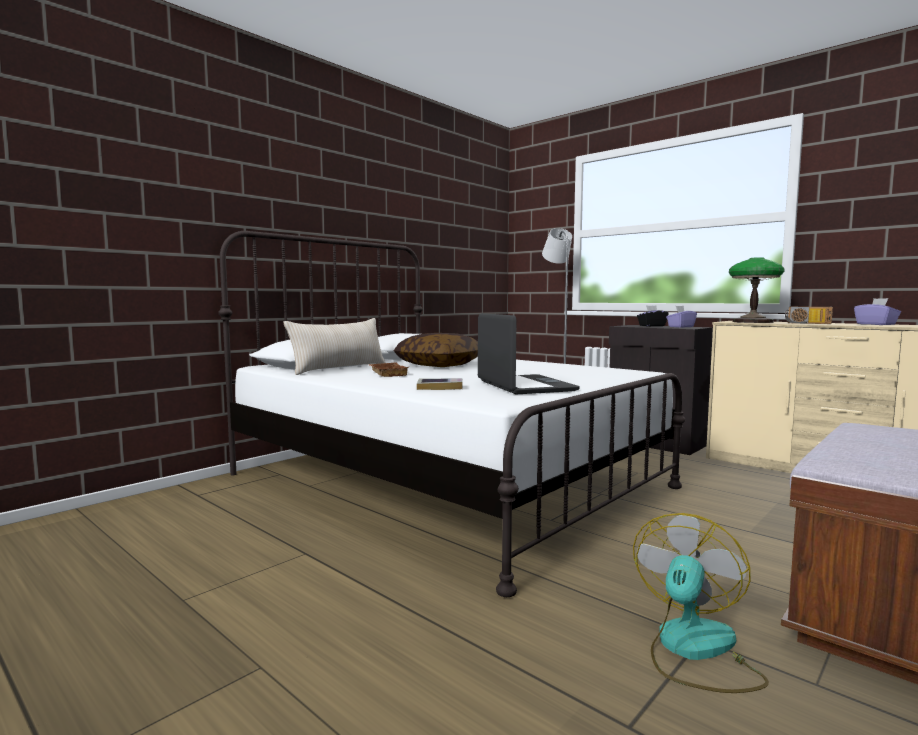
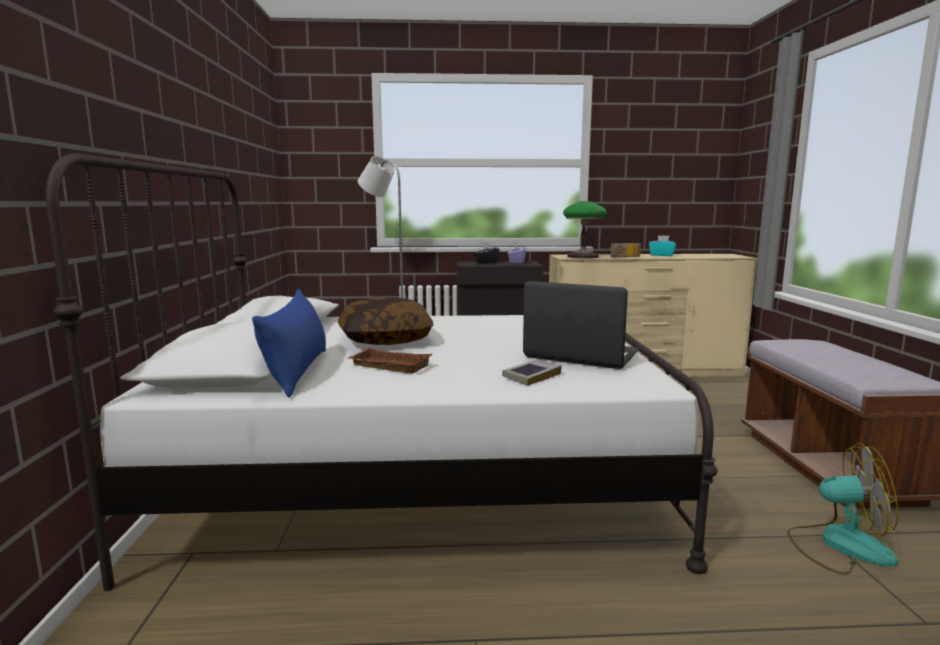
camera: 45 degrees left, 5 degrees up
beige pillow [284,318,386,375] -> blue pillow [252,289,326,398]
fan [633,513,769,693] -> fan turned 120 degrees clockwise [787,443,898,575]
purple tissue box [854,298,901,325] -> turquoise tissue box [649,235,676,256]

